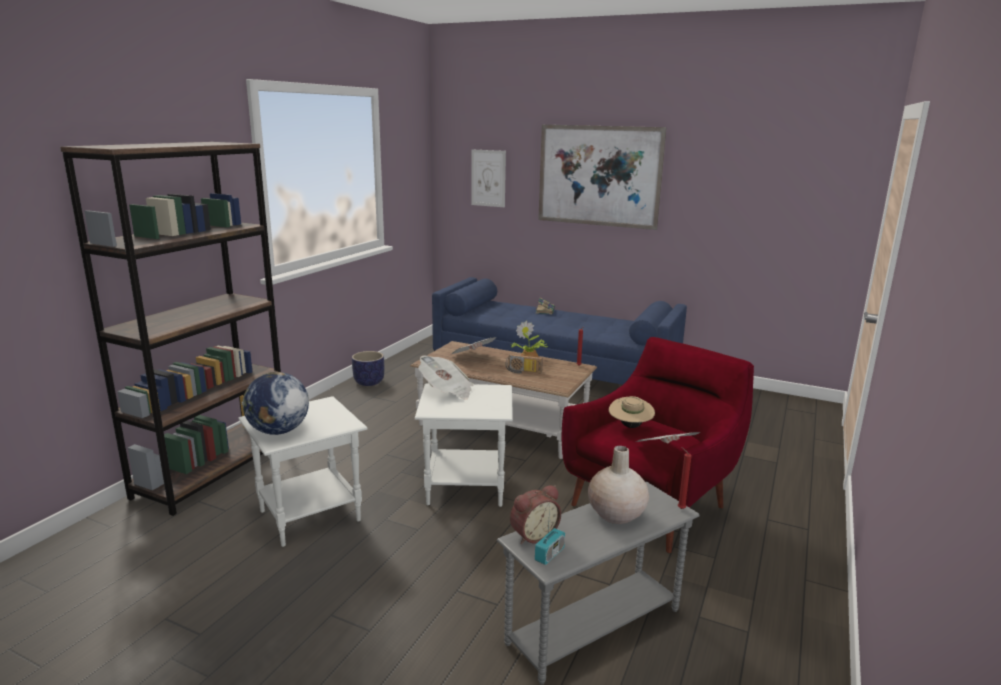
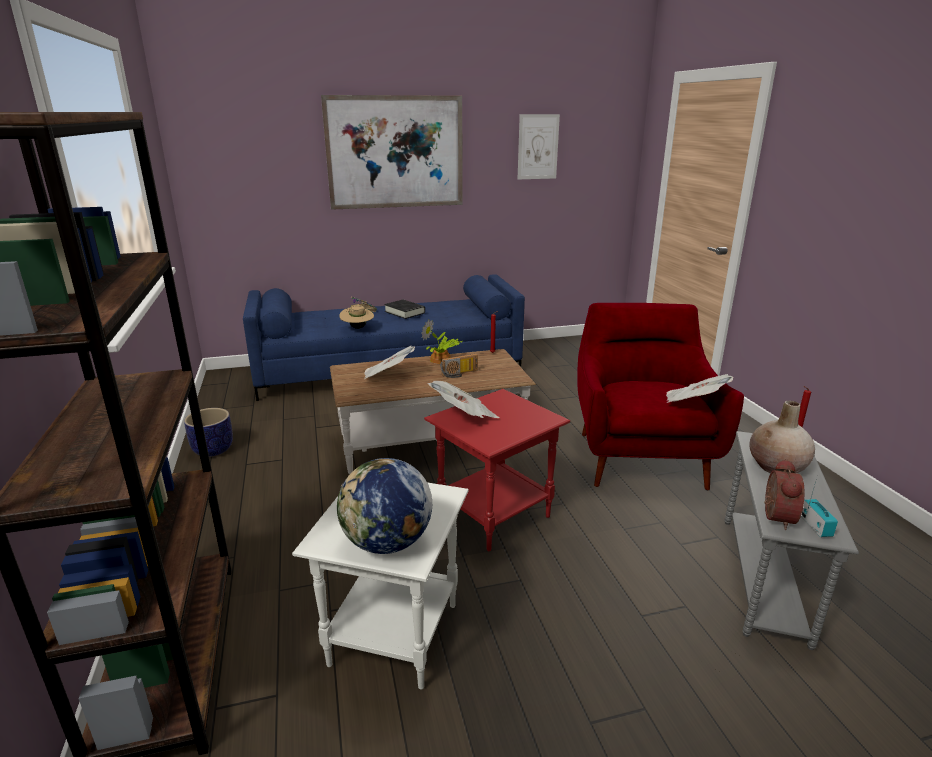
camera: 40 degrees left, 5 degrees up
white side table [415,383,513,507] -> red side table [424,389,570,551]
picture [471,149,506,207] -> picture moved to [518,114,560,179]
beige hat [609,396,655,428] -> beige hat moved to [339,305,374,329]
none -> black book [384,300,425,319]

